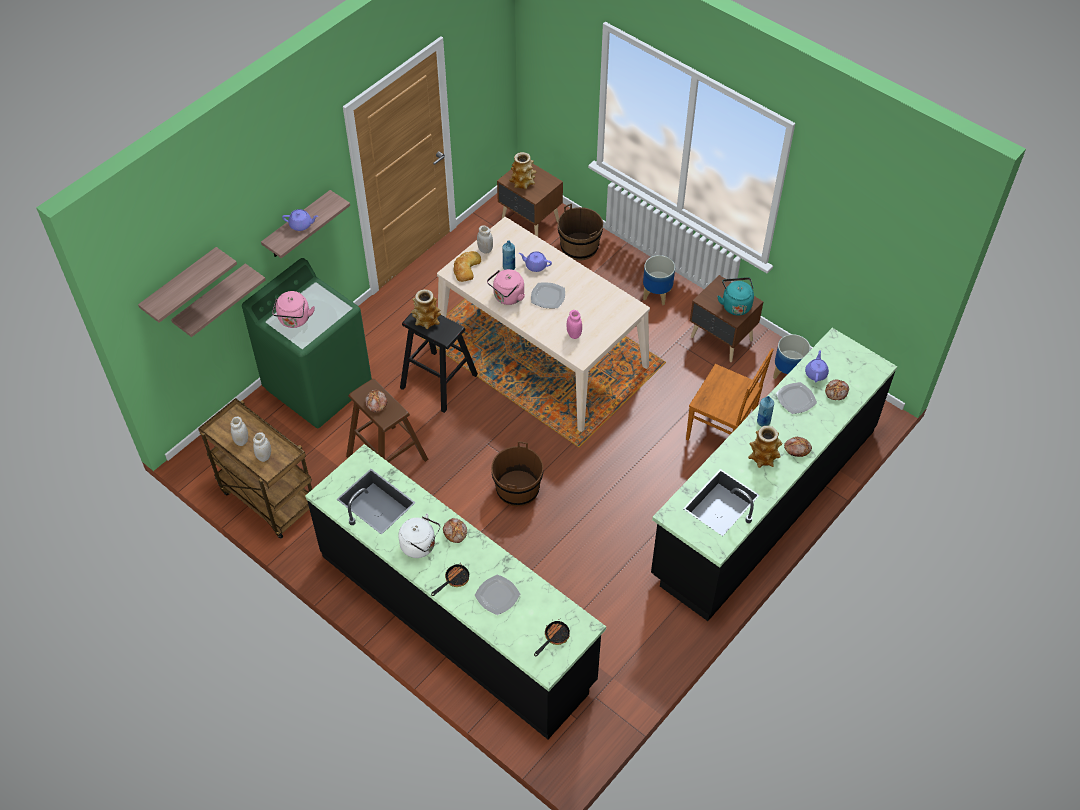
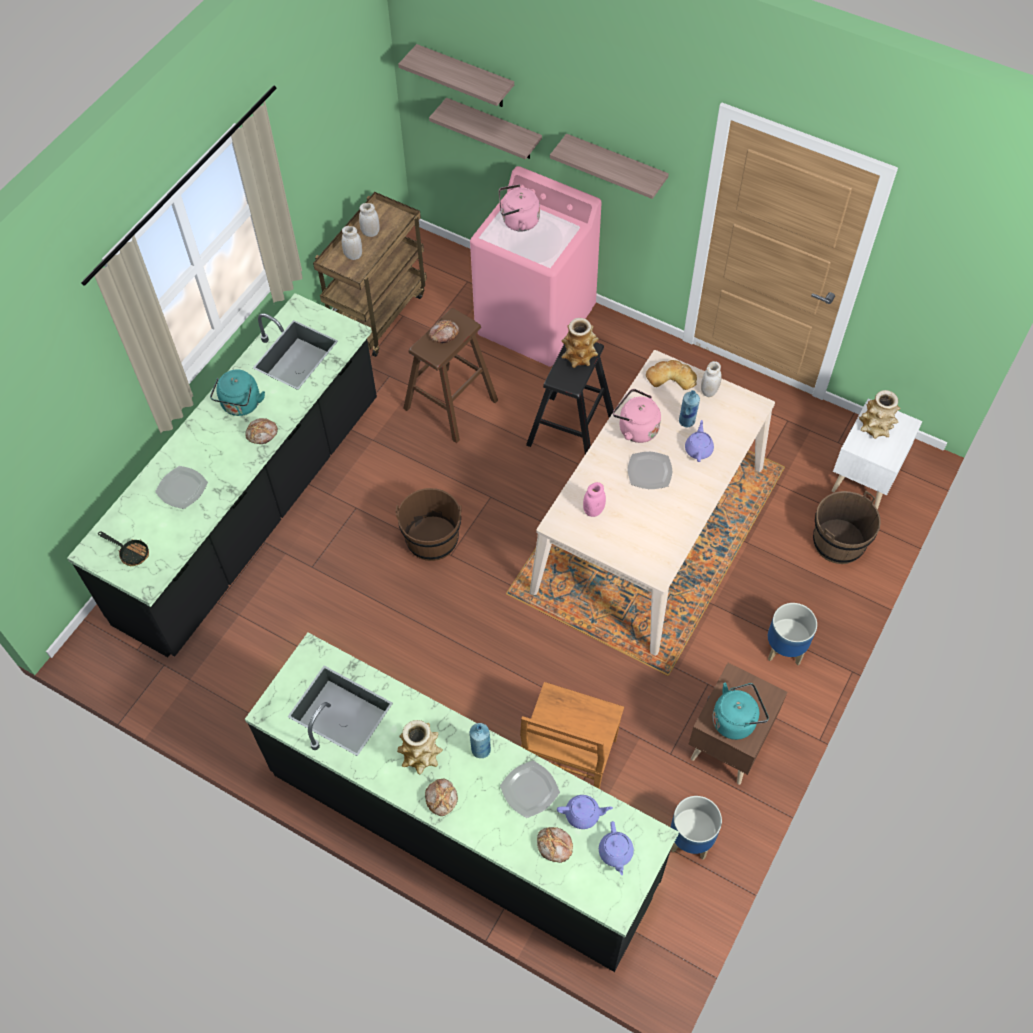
camera: 80 degrees right, 5 degrees up
green washing machine [242,258,372,428] -> pink washing machine [470,166,602,367]
purple teapot [282,209,318,231] -> purple teapot moved to [599,821,634,875]
white kettle [398,513,440,558] -> turquoise kettle [210,369,265,416]
frying pan [431,563,470,596] -> none
brown nightstand [497,163,563,237] -> white nightstand [832,399,923,510]

